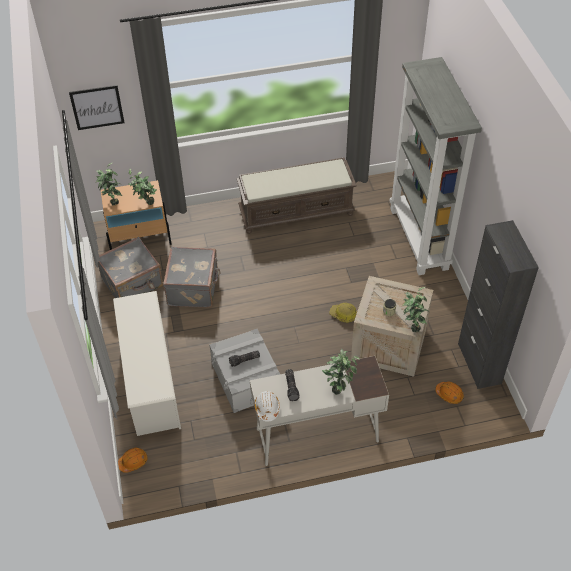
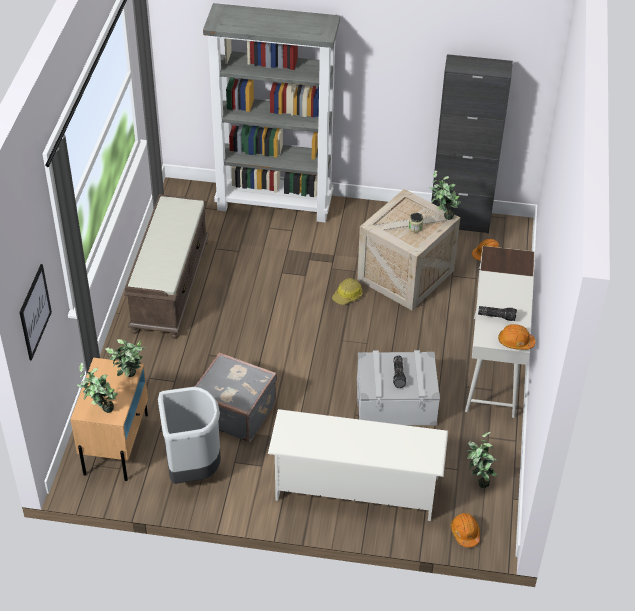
camera: 70 degrees left, 5 degrees down
grey suitcase [98,237,163,298] -> grey trash can [158,387,221,484]
white hard hat [255,391,280,422] -> orange hard hat [498,324,535,350]
potted plant [322,349,359,395] -> potted plant moved to [467,432,498,488]

